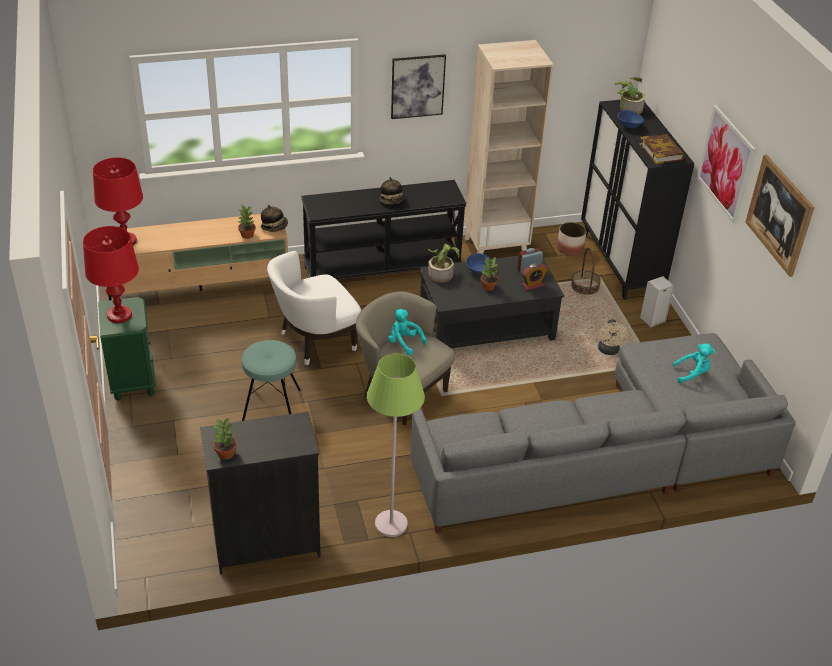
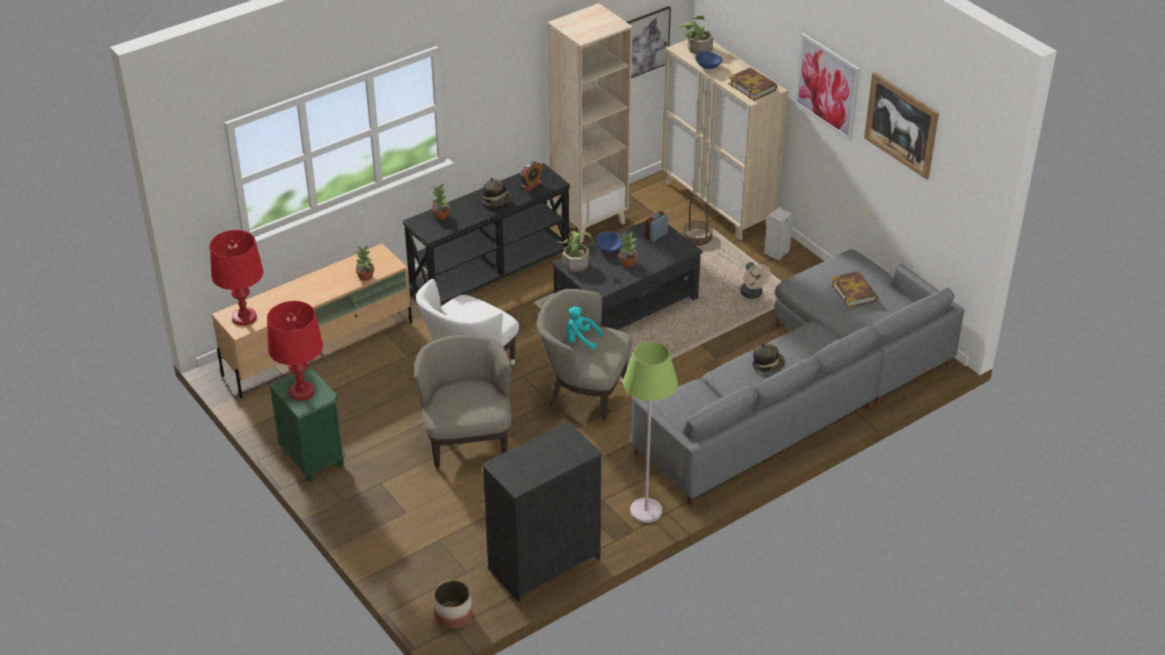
camera: 20 degrees left, 0 degrees up
potted plant [213,417,237,460] -> potted plant moved to [431,184,450,220]
turquoise stool [242,340,301,421] -> beige armchair [415,334,512,468]
hat [261,205,288,232] -> hat moved to [753,343,785,373]
picture [391,54,446,119] -> picture moved to [627,6,671,78]
alarm clock [522,263,548,291] -> alarm clock moved to [520,161,543,191]
planter [557,222,586,256] -> planter moved to [434,580,472,629]
black cabinet [581,100,694,300] -> beige cabinet [662,39,788,240]
turquoise plush toy [672,344,715,383] -> book [831,271,878,308]

